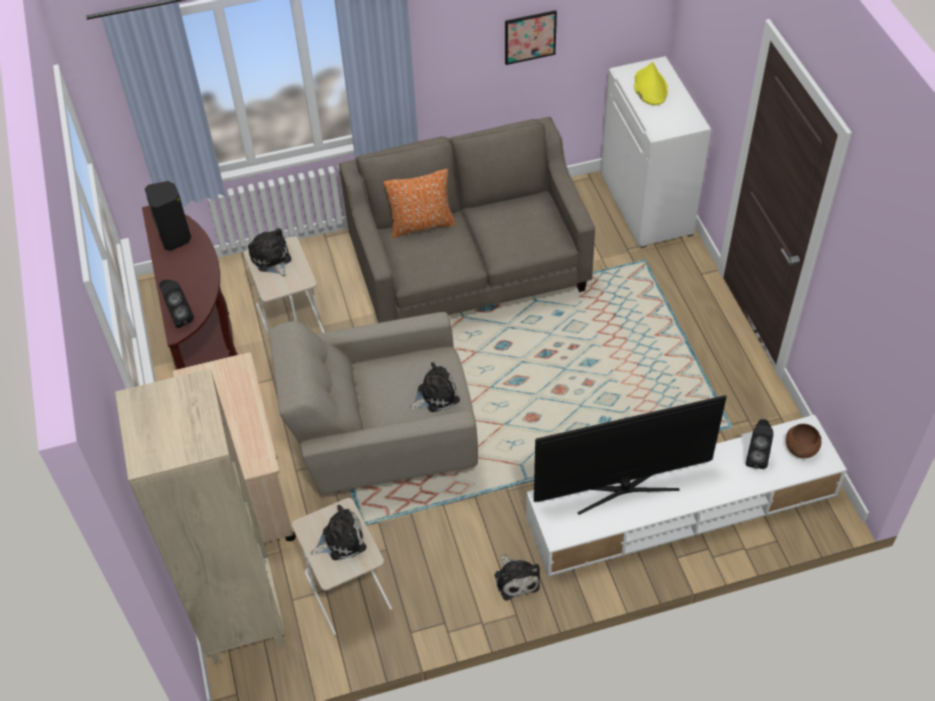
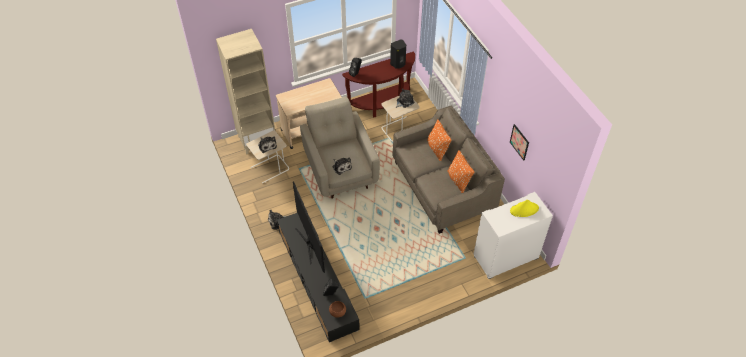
camera: 80 degrees right, 0 degrees up
white tv stand [526,415,847,577] -> black tv stand [277,213,360,343]
none -> orange pillow [447,150,474,193]

